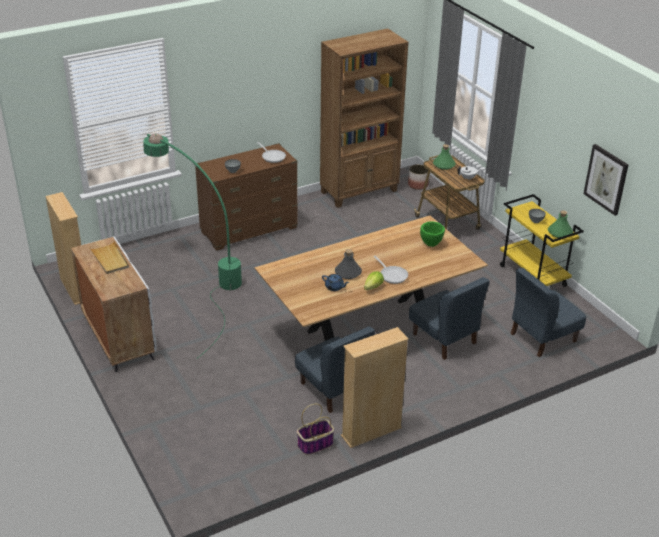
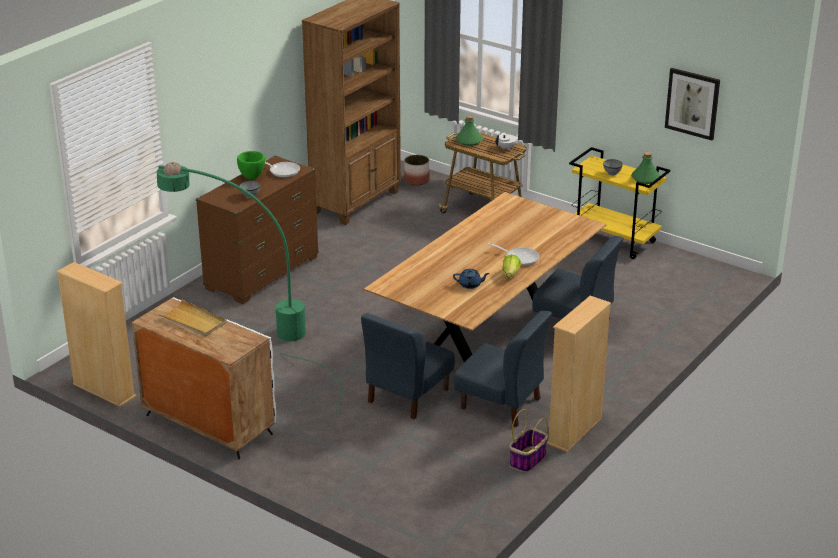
camera: 25 degrees left, 5 degrees down
grey bottle [335,249,362,279] -> none
green bowl [420,221,445,247] -> green bowl moved to [237,151,265,179]
blue chair [511,268,586,357] -> blue chair moved to [361,313,455,419]

